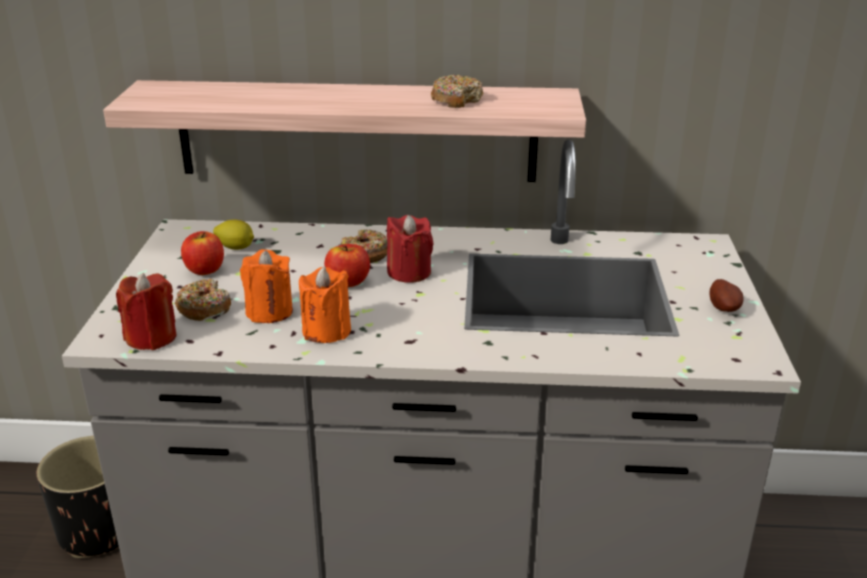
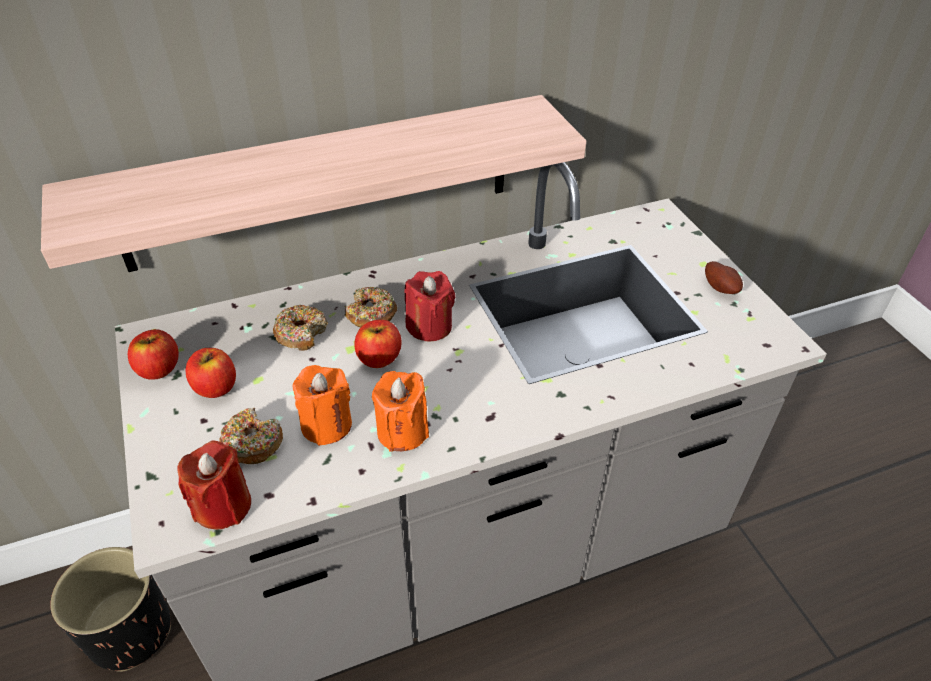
camera: 25 degrees left, 15 degrees up
lemon [213,220,254,250] -> none
donut [431,74,483,108] -> donut moved to [273,305,328,351]
none -> apple [128,329,179,380]

